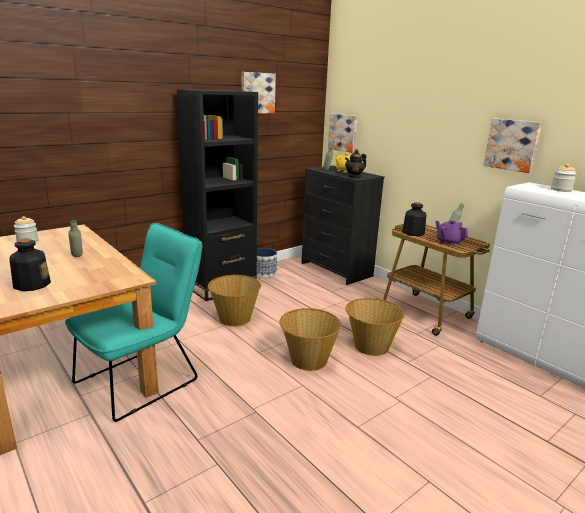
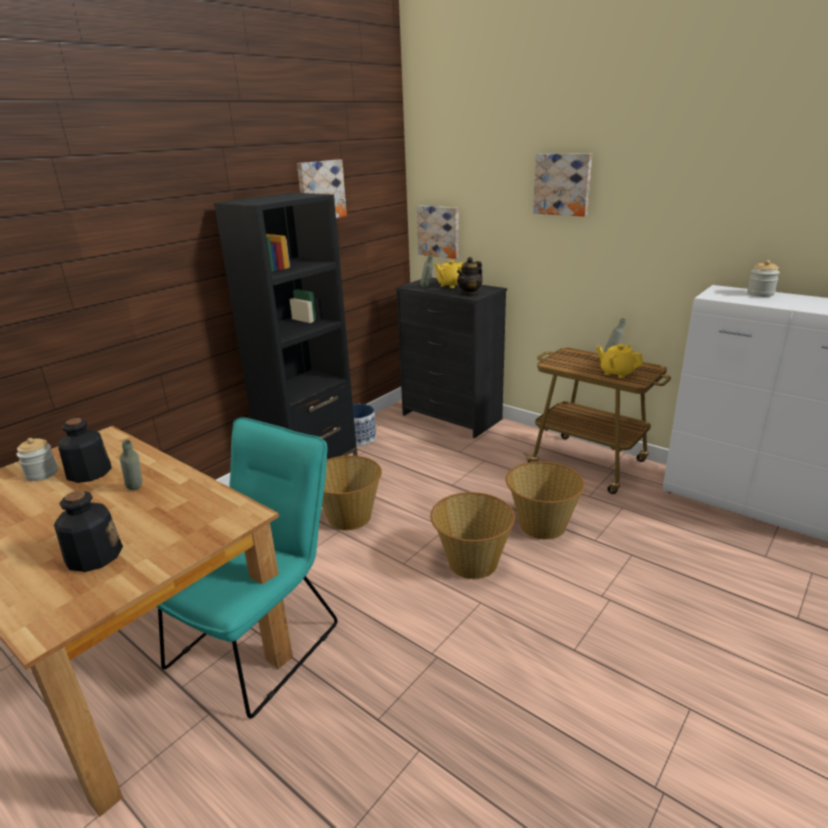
camera: 10 degrees left, 5 degrees up
bottle [402,202,427,236] -> bottle moved to [58,418,112,483]
purple teapot [435,220,468,246] -> yellow teapot [596,344,643,378]
picture [484,118,542,173] -> picture moved to [533,153,592,216]

